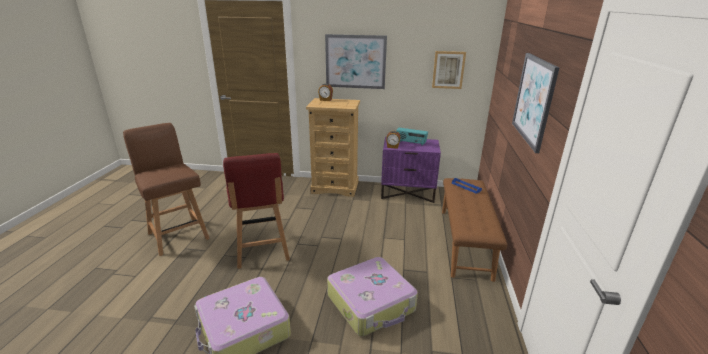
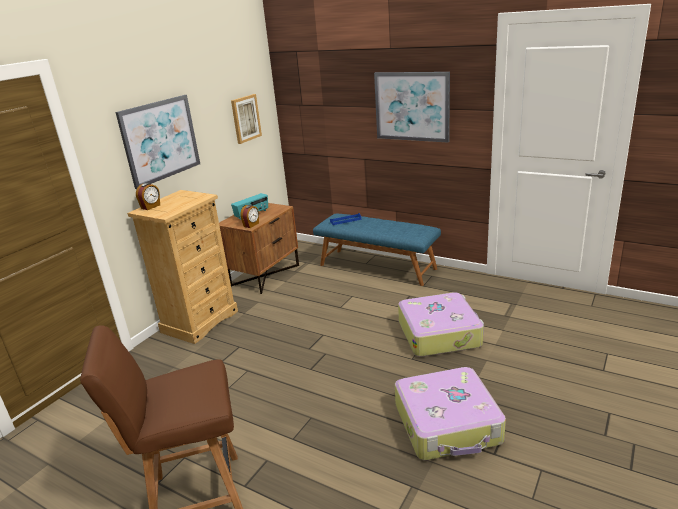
camera: 65 degrees left, 0 degrees up
red chair [223,153,290,269] -> none
purple nightstand [381,137,441,203] -> brown nightstand [219,203,299,294]
brown bench [442,178,507,282] -> blue bench [313,214,441,286]

